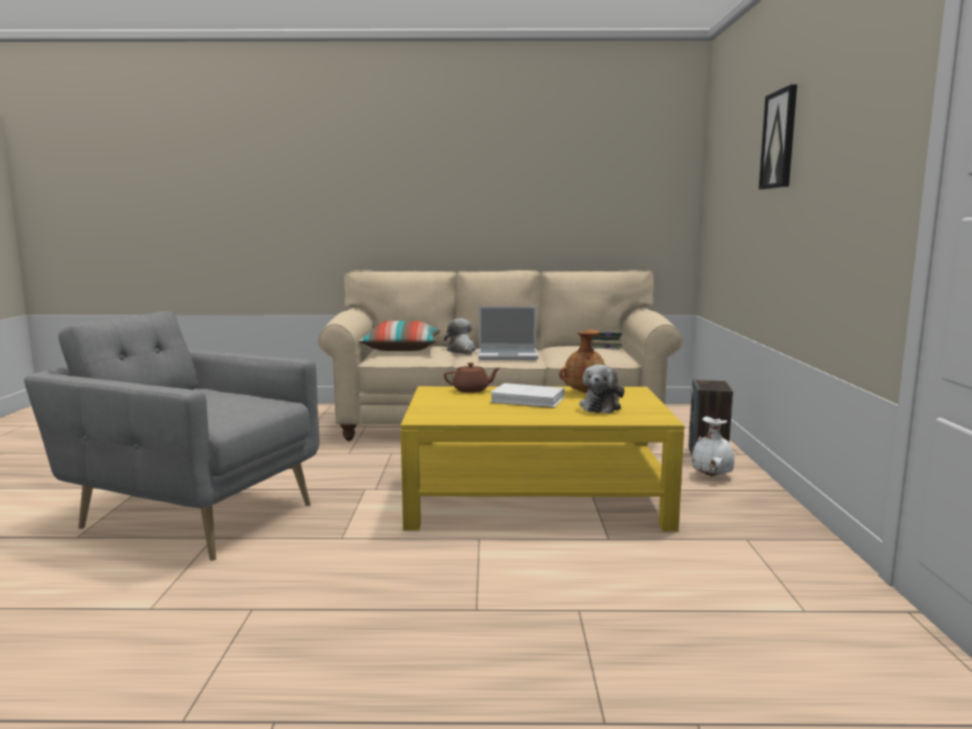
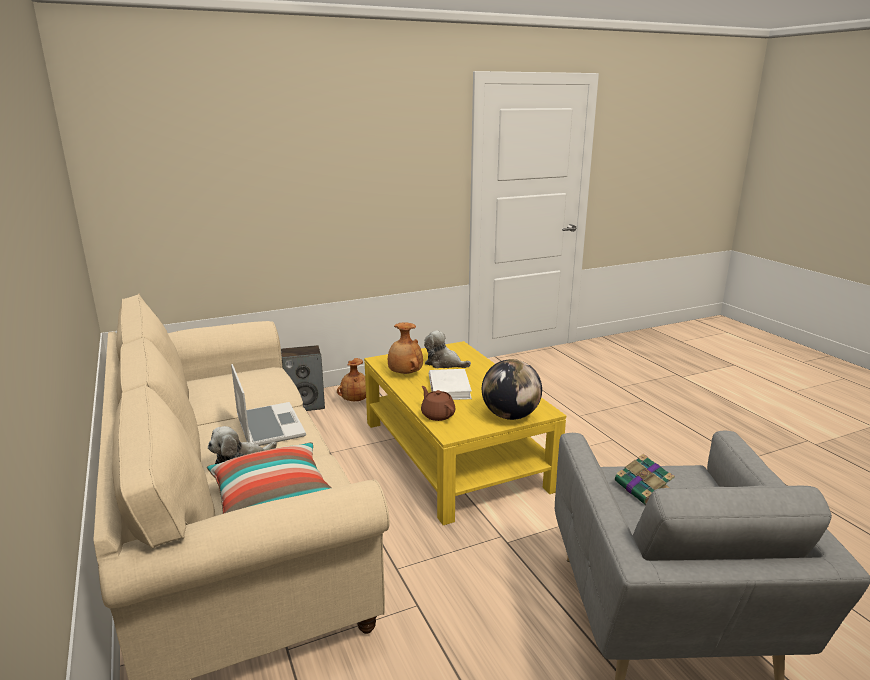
camera: 115 degrees left, 10 degrees up
plush toy [579,364,624,414] -> plush toy turned 150 degrees counterclockwise [424,330,471,368]
book [591,332,623,349] -> book moved to [615,454,675,505]
white vase [692,417,735,477] -> brown vase [337,358,366,401]
picture [759,84,797,190] -> none
none -> globe [482,359,542,420]

